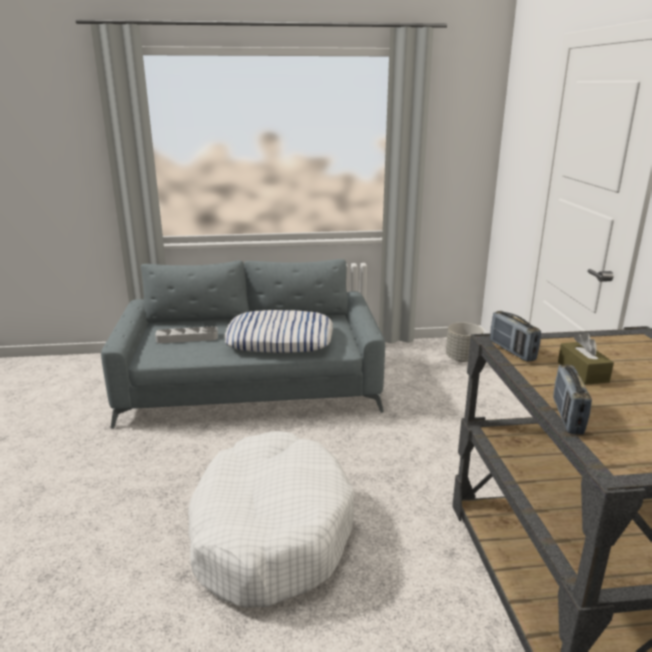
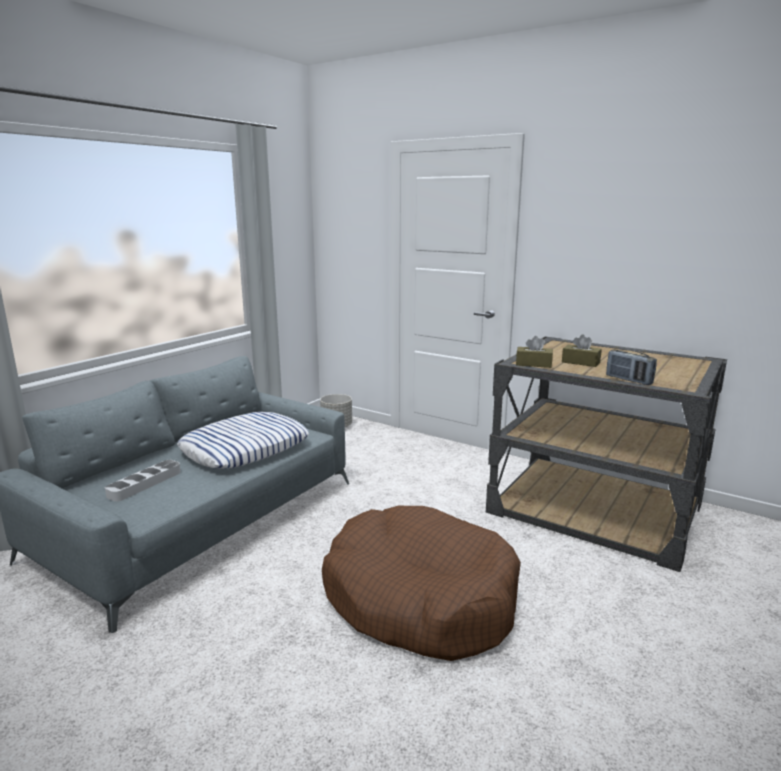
camera: 50 degrees left, 5 degrees down
white dog bed [189,431,355,608] -> brown dog bed [322,506,521,661]
radio [490,311,541,362] -> brown tissue box [516,336,553,368]

